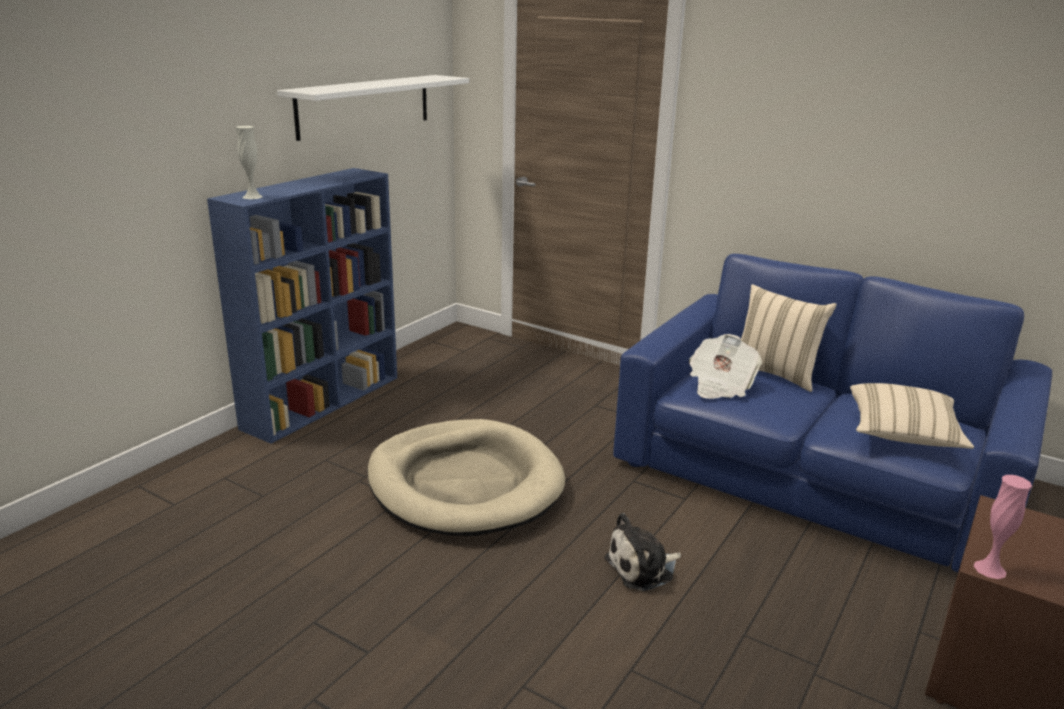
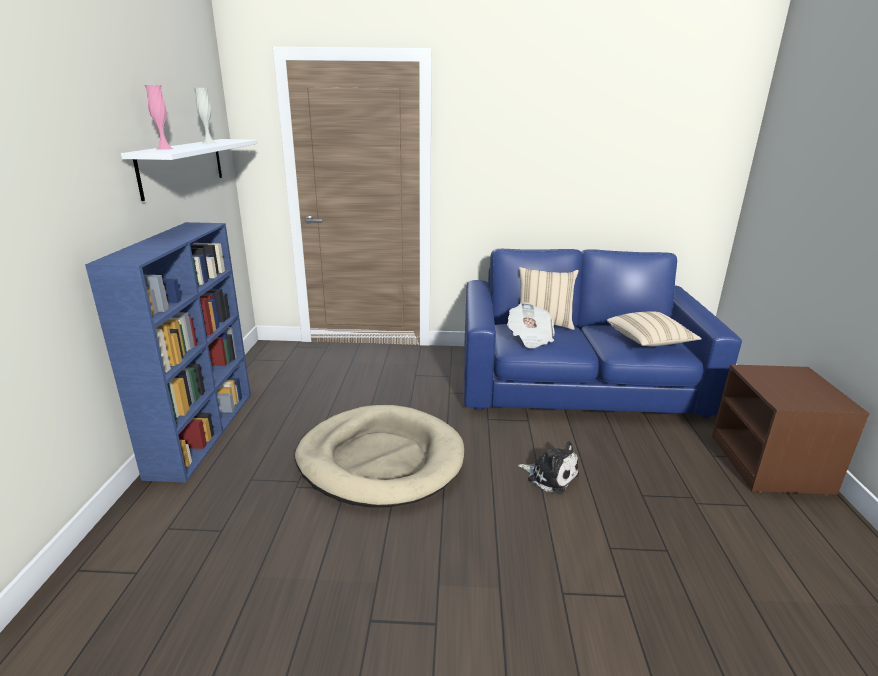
camera: 30 degrees left, 0 degrees up
white vase [236,126,263,199] -> white vase moved to [194,88,216,144]
plush toy [604,513,681,591] -> plush toy turned 90 degrees counterclockwise [518,441,579,494]
pink vase [974,475,1032,579] -> pink vase moved to [145,85,173,150]

